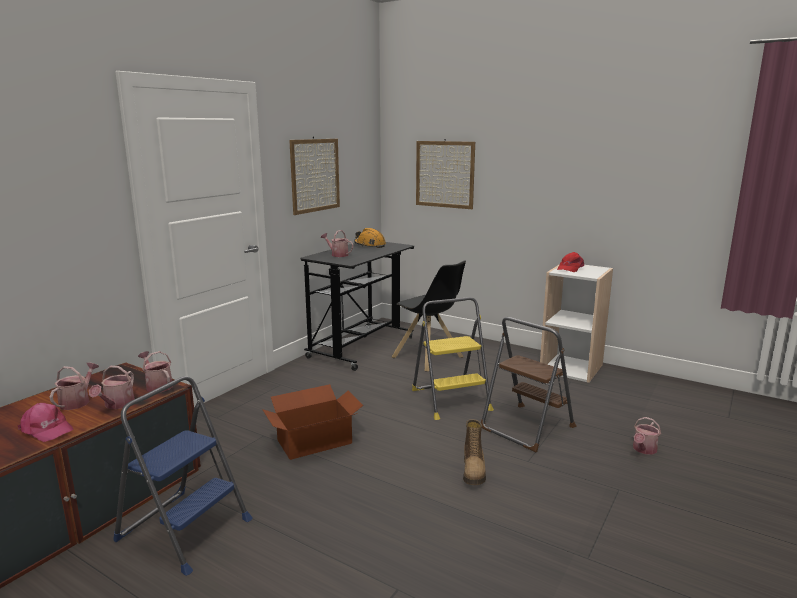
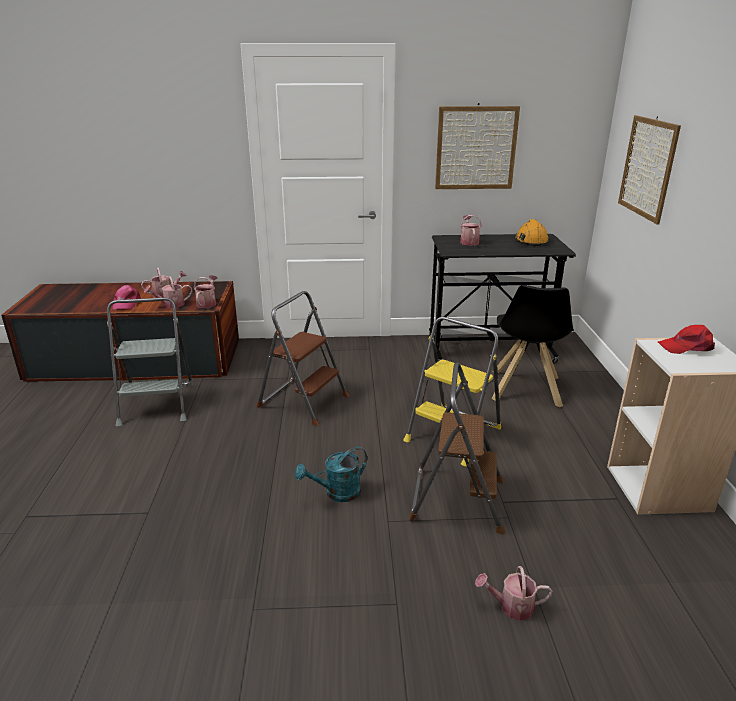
camera: 55 degrees right, 10 degrees up
blue step ladder [113,376,253,576] -> grey step ladder [107,298,193,426]
cardboard box [262,384,363,460] -> brown step ladder [257,291,350,426]
boot [463,419,486,485] -> turquoise watering can [295,447,367,502]

